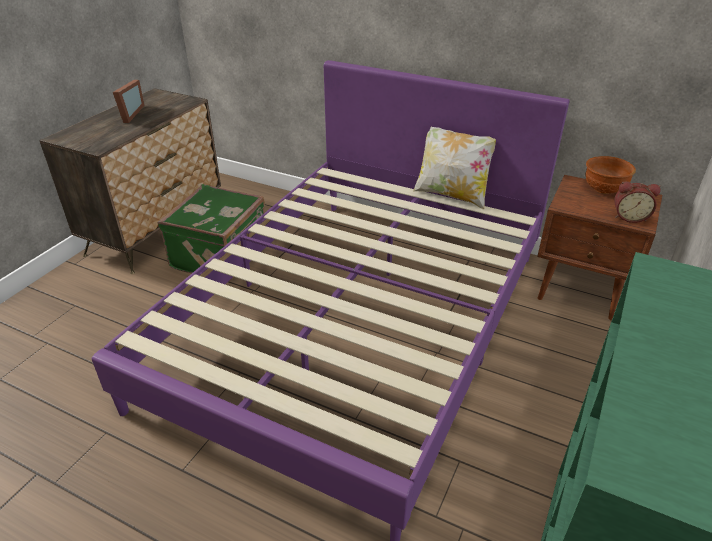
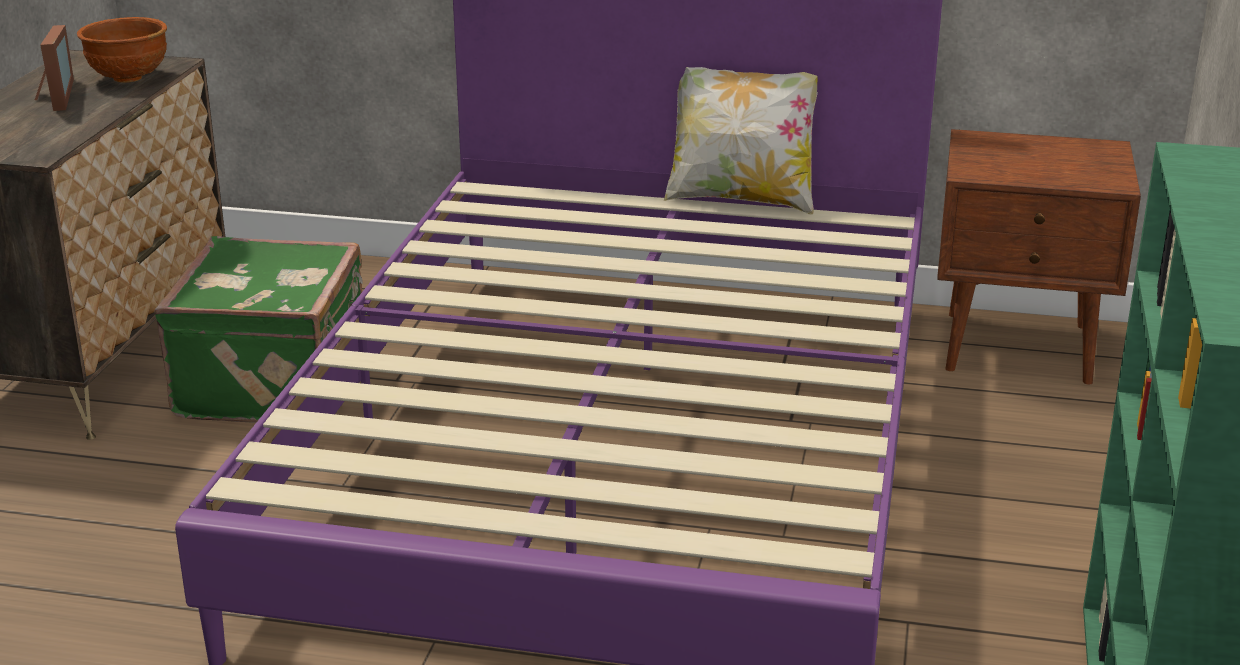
camera: 15 degrees left, 10 degrees down
brown bowl [586,156,636,194] -> brown bowl moved to [77,17,167,83]
alarm clock [614,181,661,223] -> none

